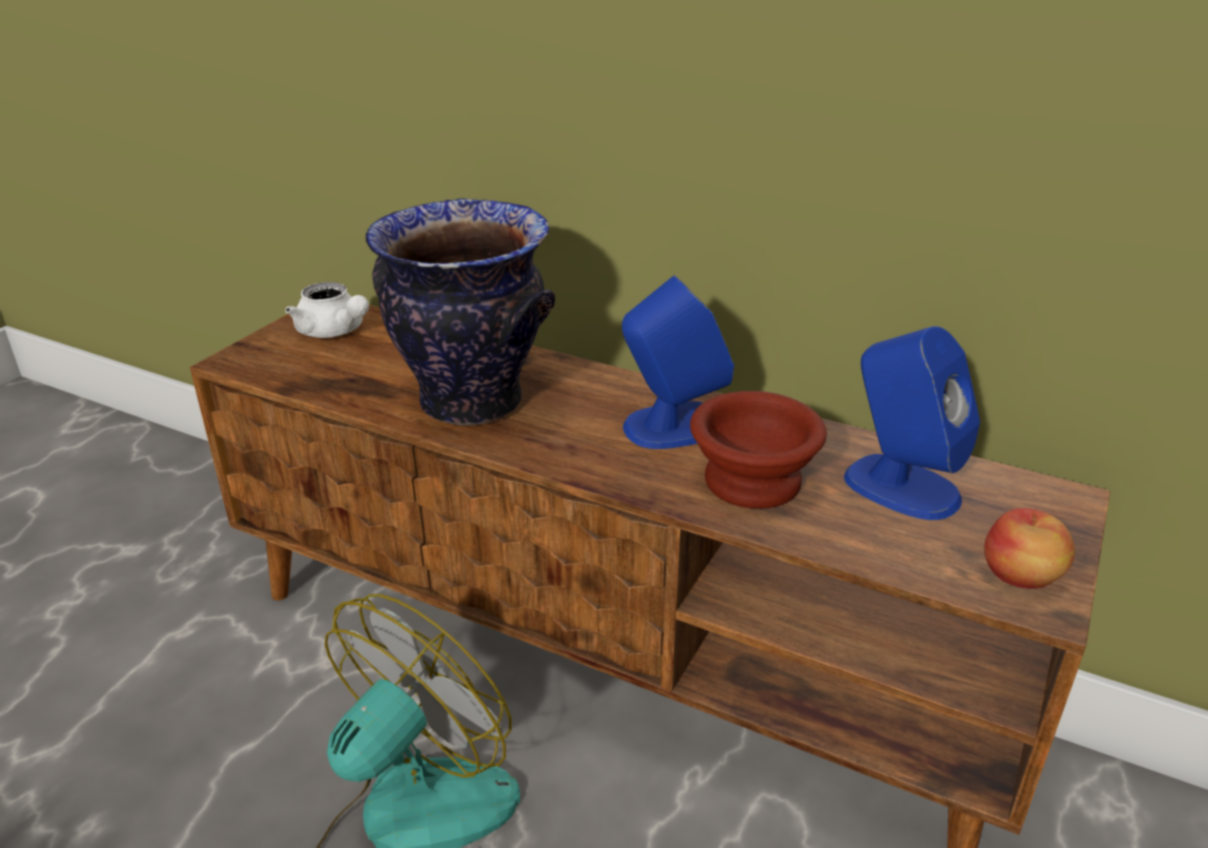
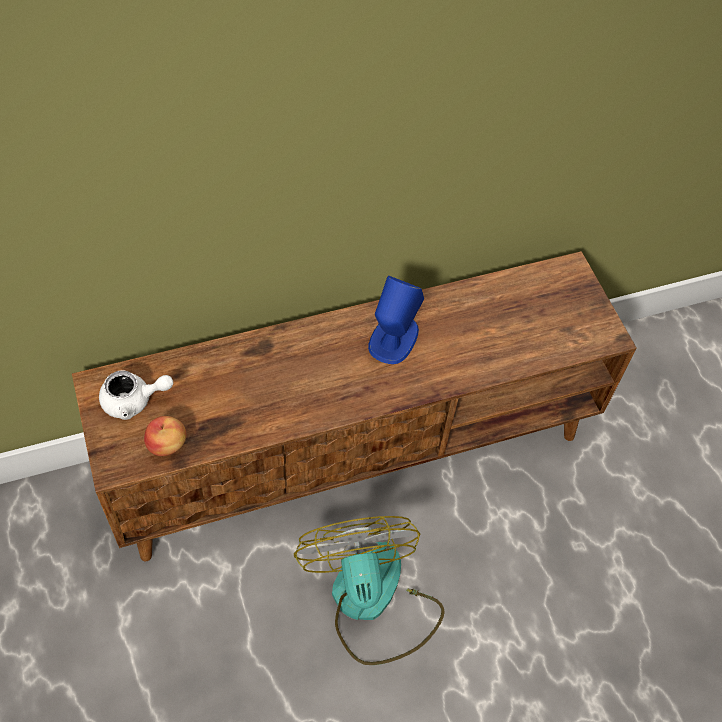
camera: 50 degrees left, 25 degrees up
vase [366,198,555,426] -> none
brown bowl [690,391,827,509] -> none
blue speaker [844,326,980,520] -> none
apple [984,508,1075,589] -> apple moved to [144,416,186,456]

